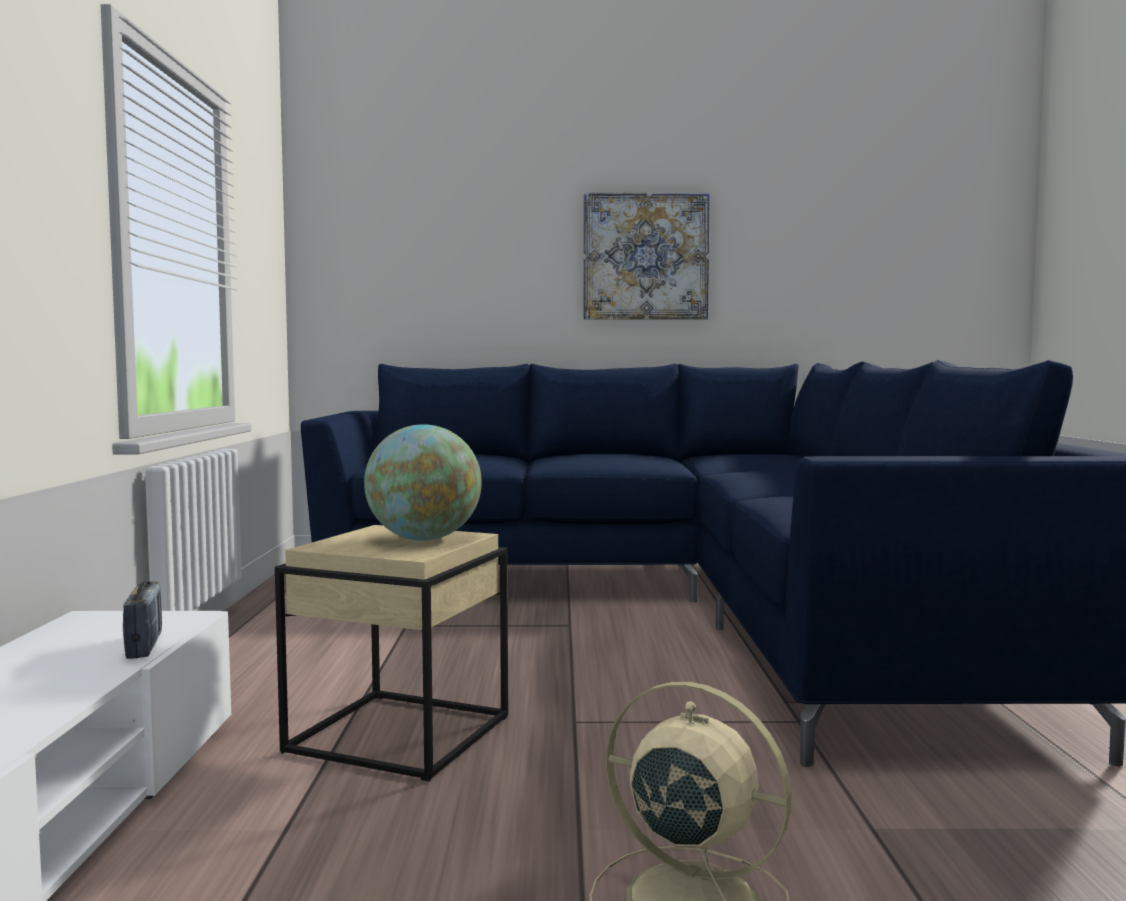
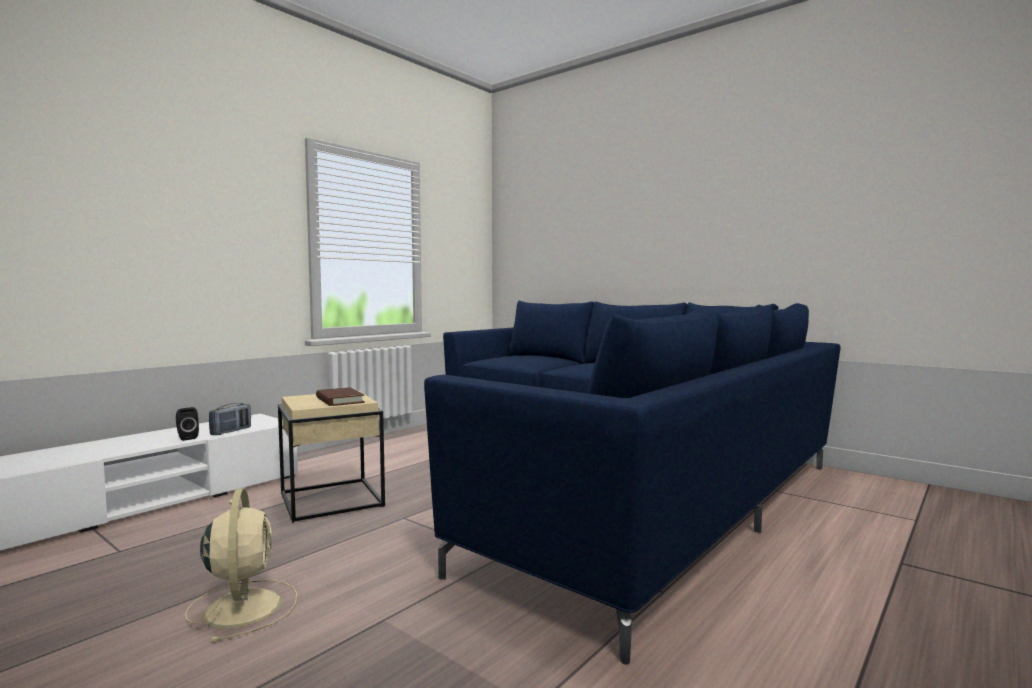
camera: 40 degrees right, 0 degrees up
globe [364,424,482,541] -> brown book [316,387,365,406]
picture [584,193,710,320] -> none
none -> black speaker [176,407,199,441]

